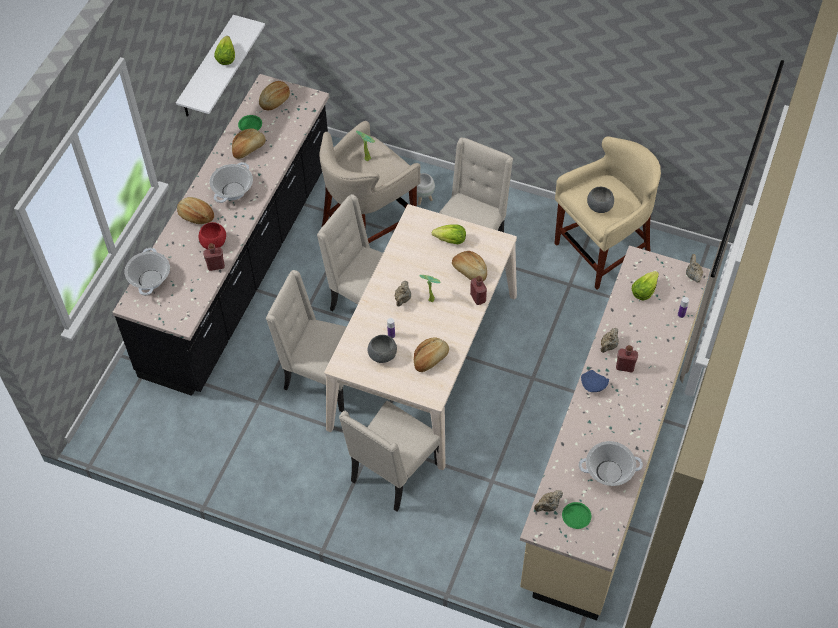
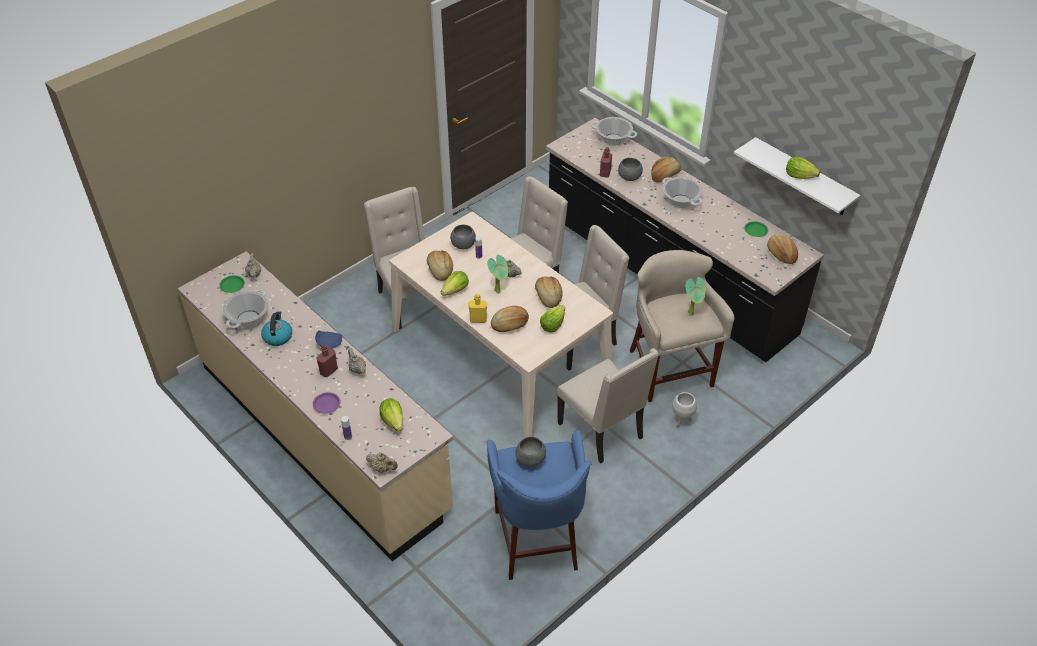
camera: 115 degrees right, 10 degrees down
red bowl [199,222,226,249] -> grey bowl [618,158,643,181]
bread [232,128,266,159] -> bread moved to [535,276,563,308]
red bottle [470,276,487,305] -> yellow bottle [468,294,487,323]
beige stool [554,136,661,290] -> blue stool [487,430,592,580]
none -> kettle [261,311,292,346]
none -> purple plate [313,392,341,414]
none -> lettuce [441,271,469,296]

